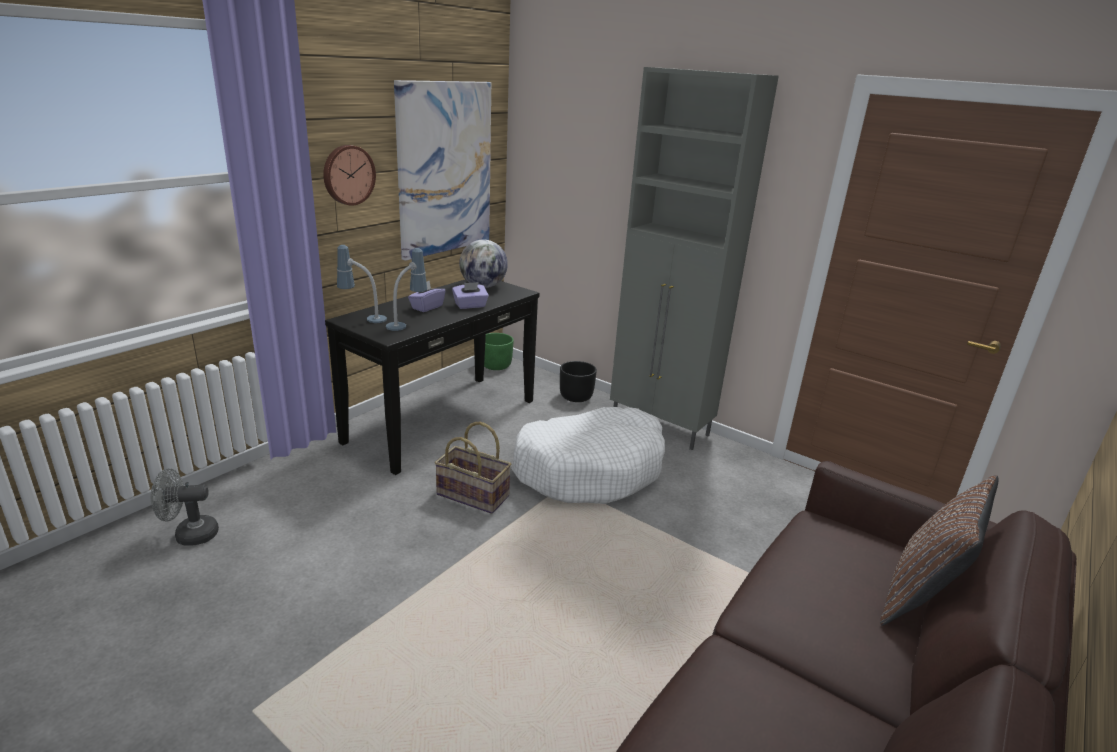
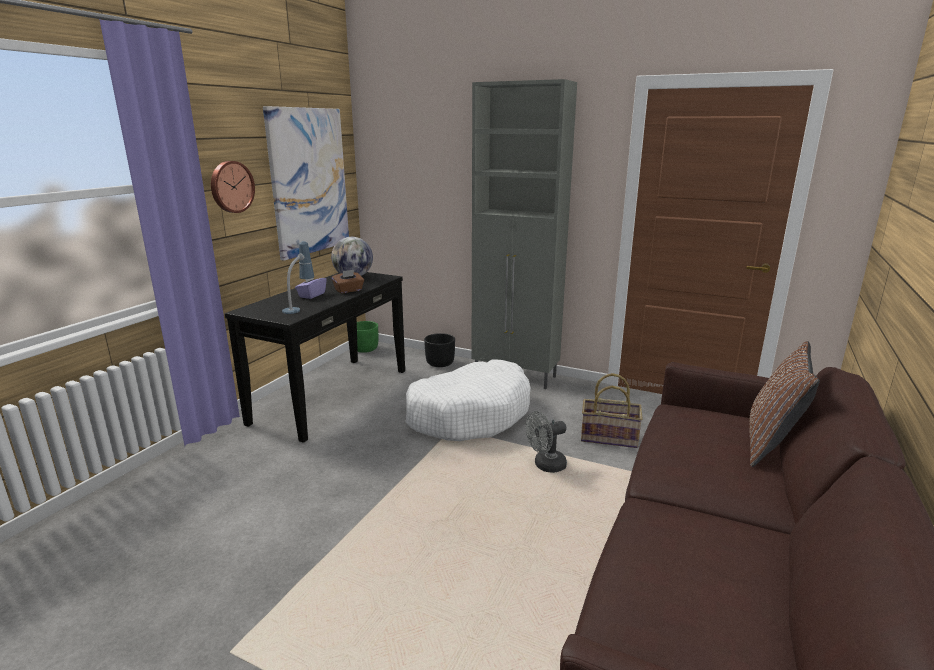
camera: 10 degrees left, 5 degrees down
grey fan [151,469,219,546] -> grey fan moved to [526,411,567,473]
table lamp [337,245,387,323] -> none
basket [435,421,511,514] -> basket moved to [581,373,643,448]
purple tissue box [452,282,489,309] -> brown tissue box [332,270,364,293]

